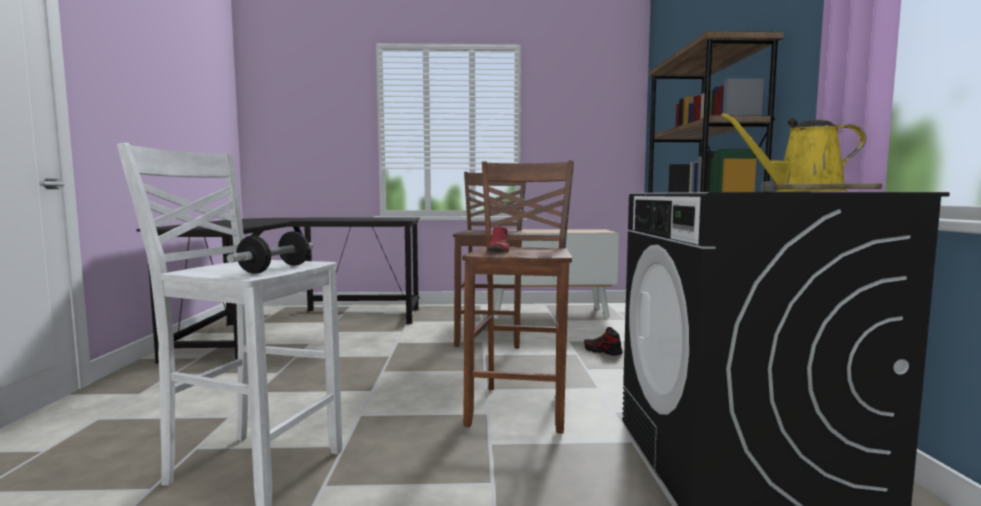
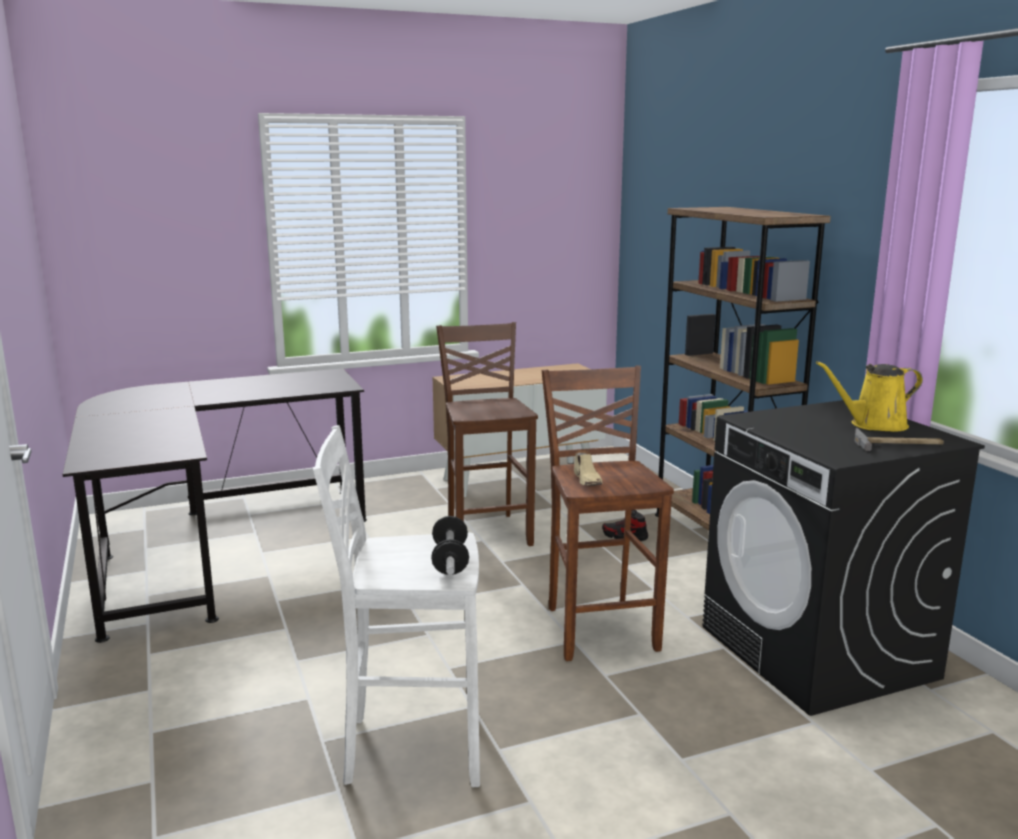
camera: 20 degrees left, 10 degrees up
red shoe [487,227,509,252] -> beige shoe [574,449,602,486]

